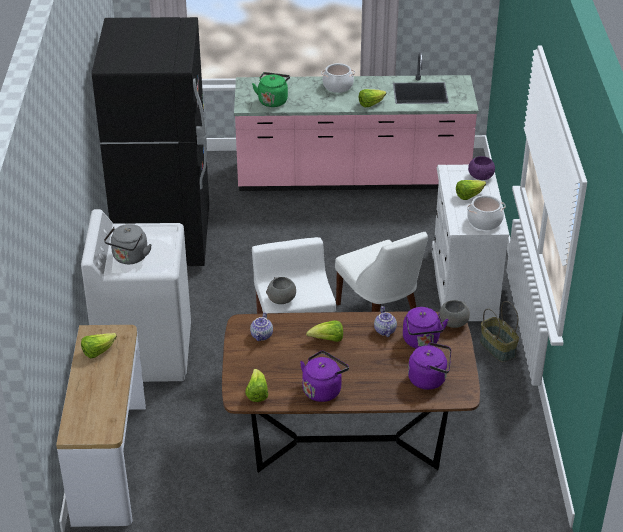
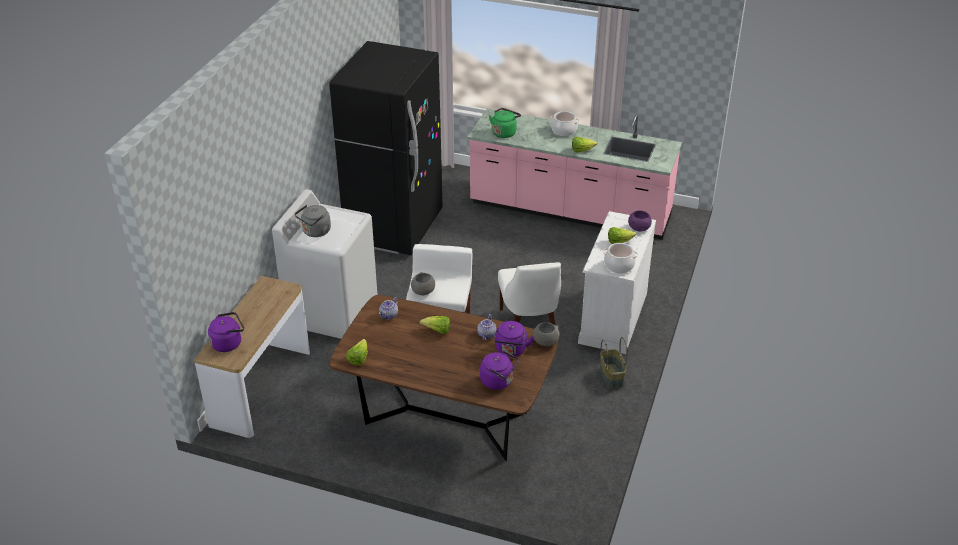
camera: 20 degrees right, 0 degrees up
lettuce [81,333,117,358] -> none
purple kettle [300,351,349,402] -> purple kettle moved to [208,312,244,352]

